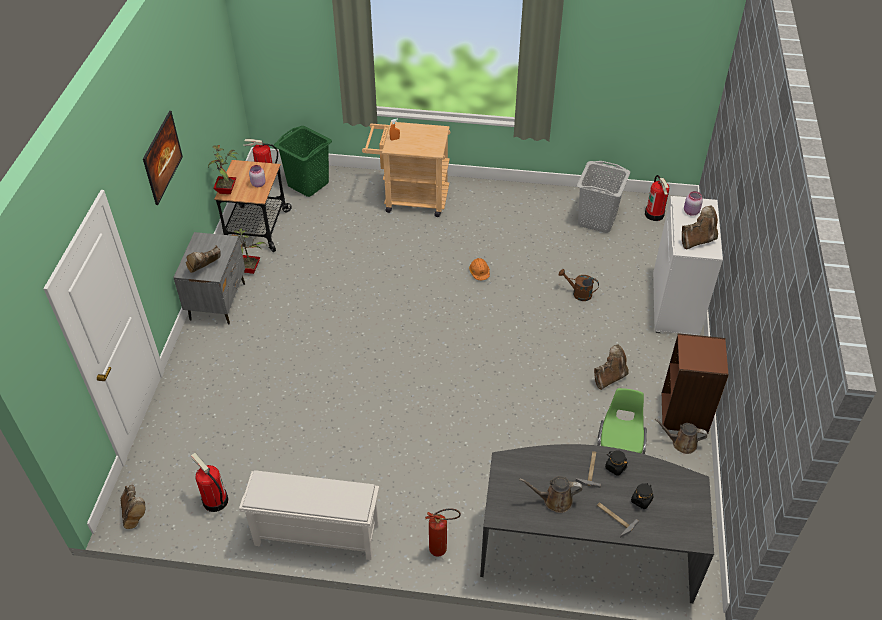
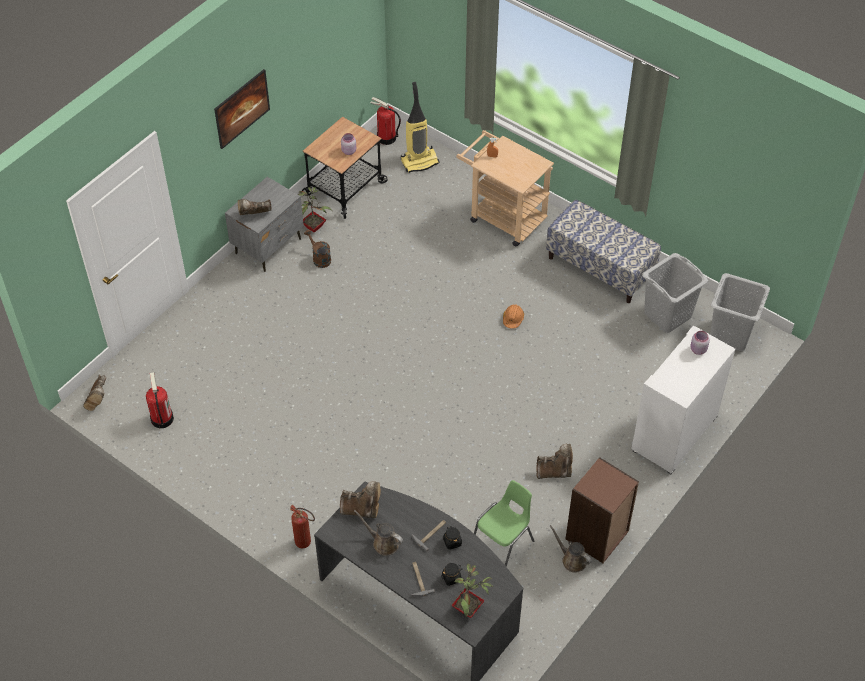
camera: 30 degrees right, 5 degrees up
potted plant [208,145,238,194] -> potted plant moved to [451,564,493,618]
white shoe rack [239,470,379,560] -> none
green laundry basket [274,126,332,197] -> vacuum cleaner [401,82,440,173]
brown watering can [559,269,599,301] -> brown watering can moved to [304,229,331,268]
fire extinguisher [645,175,669,221] -> grey laundry basket [710,273,770,351]
brown boot [682,205,718,250] -> brown boot moved to [340,481,381,518]
none -> bench [546,200,661,303]

